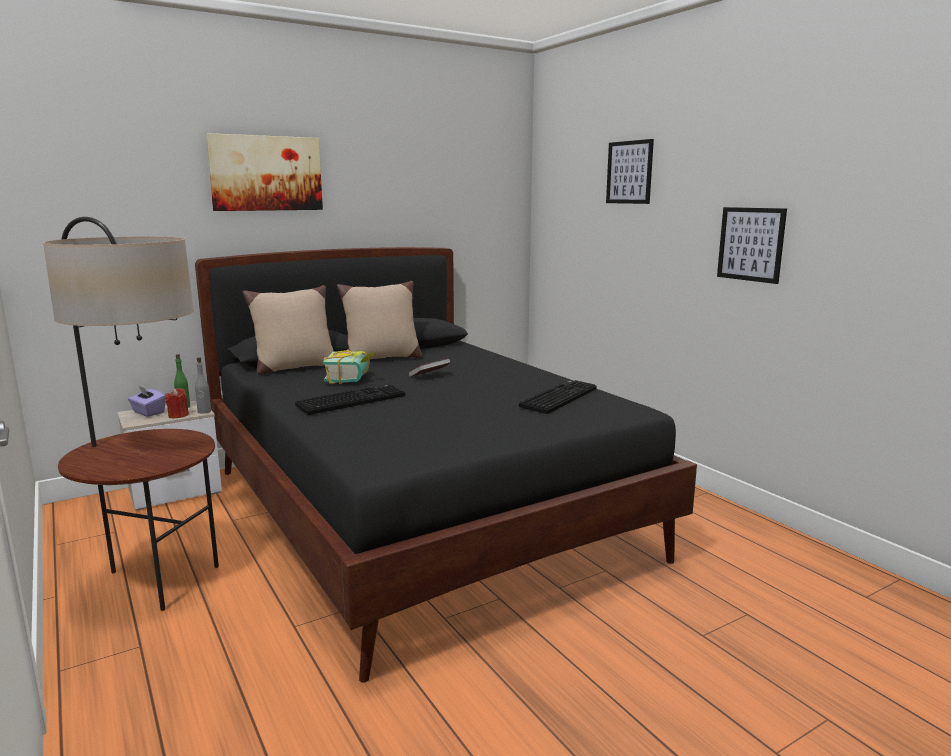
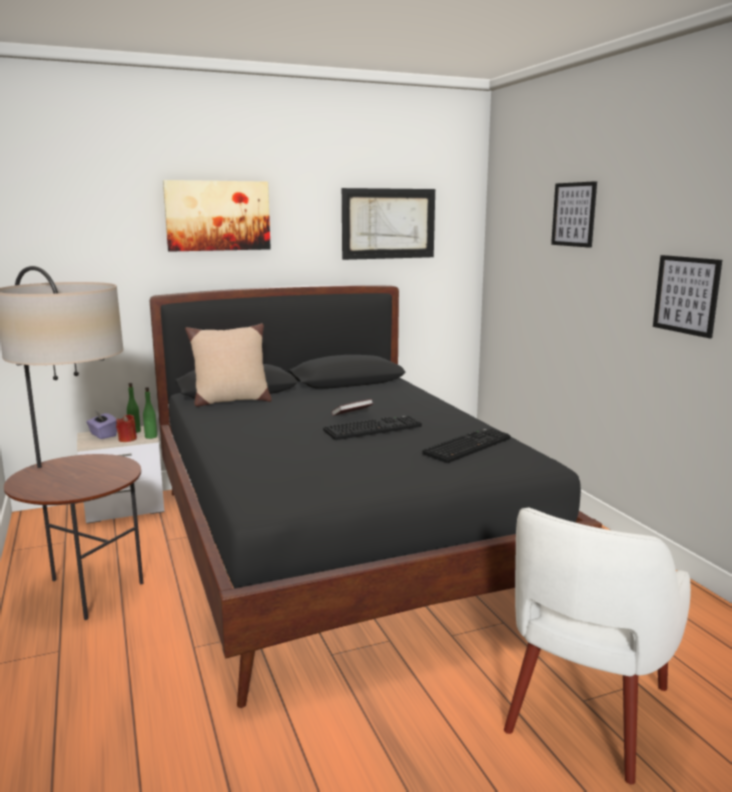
camera: 10 degrees right, 0 degrees up
grey bottle [195,357,211,413] -> green bottle [143,387,157,439]
keyboard [295,384,405,415] -> keyboard moved to [323,415,422,440]
book [323,349,375,384] -> none
beige pillow [336,281,422,359] -> none
none -> picture [342,188,435,260]
none -> white armchair [504,507,691,784]

